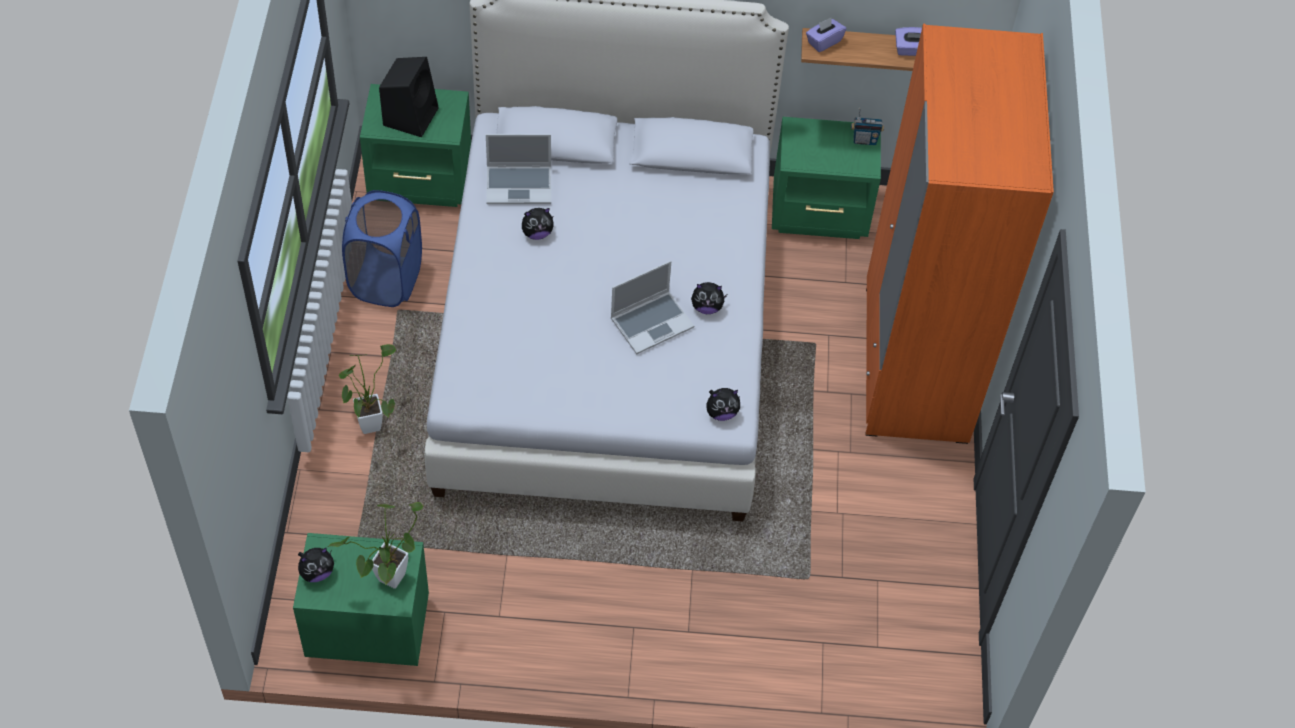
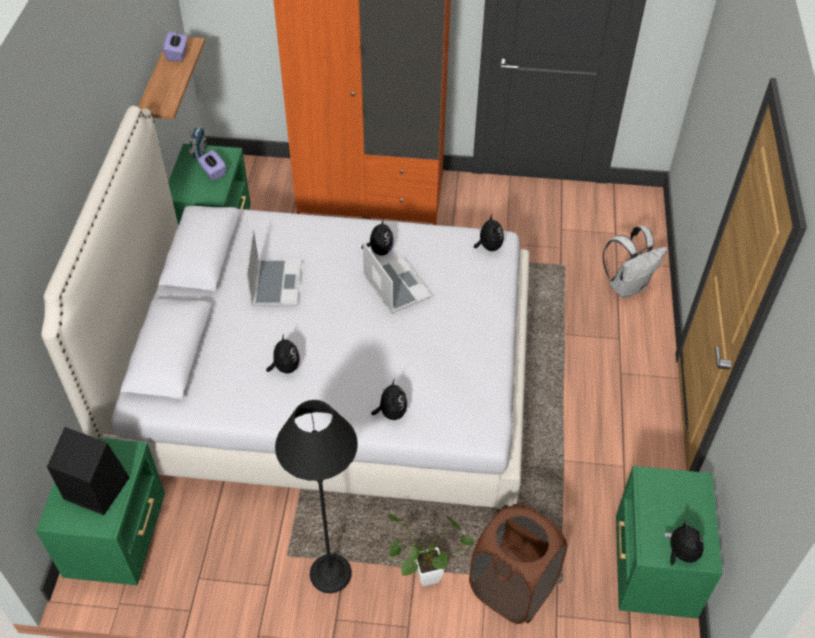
camera: 85 degrees left, 5 degrees down
potted plant [328,502,423,589] -> none
blue laundry basket [342,190,422,307] -> none
laptop [486,134,551,204] -> laptop moved to [246,229,302,306]
purple tissue box [806,17,846,52] -> purple tissue box moved to [198,150,226,181]
none -> black floor lamp [275,400,358,593]
none -> plush toy [371,380,408,420]
none -> brown laundry basket [469,504,567,624]
none -> white backpack [603,226,667,298]

